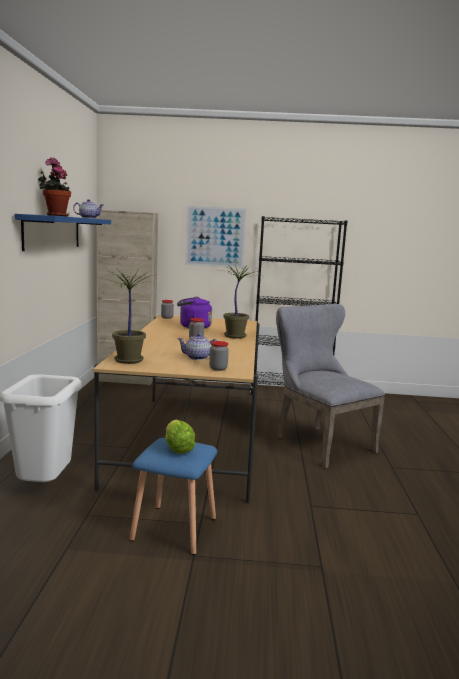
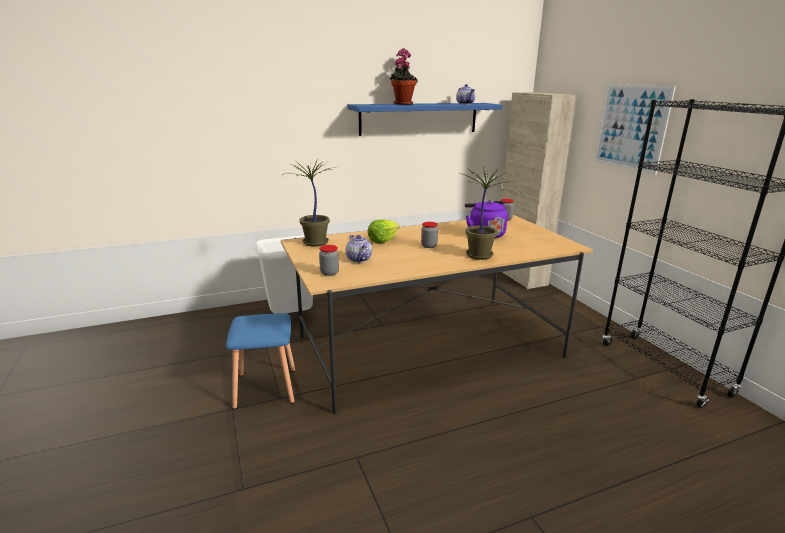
camera: 65 degrees right, 10 degrees up
lettuce [166,420,195,454] -> lettuce moved to [367,219,400,243]
grey chair [276,304,385,468] -> none

